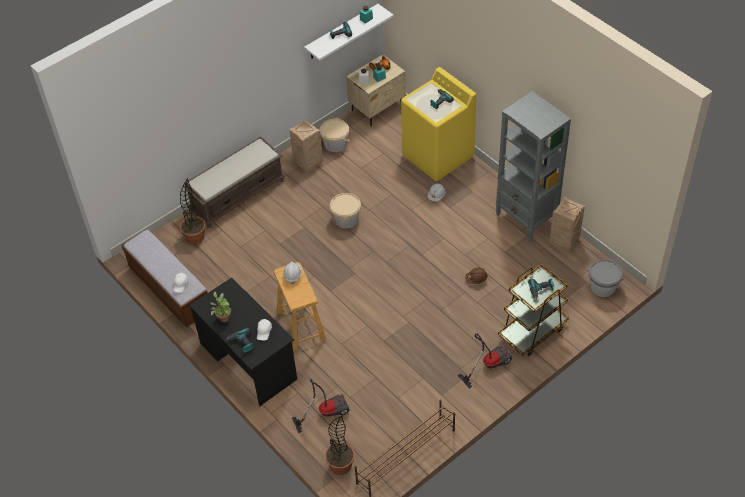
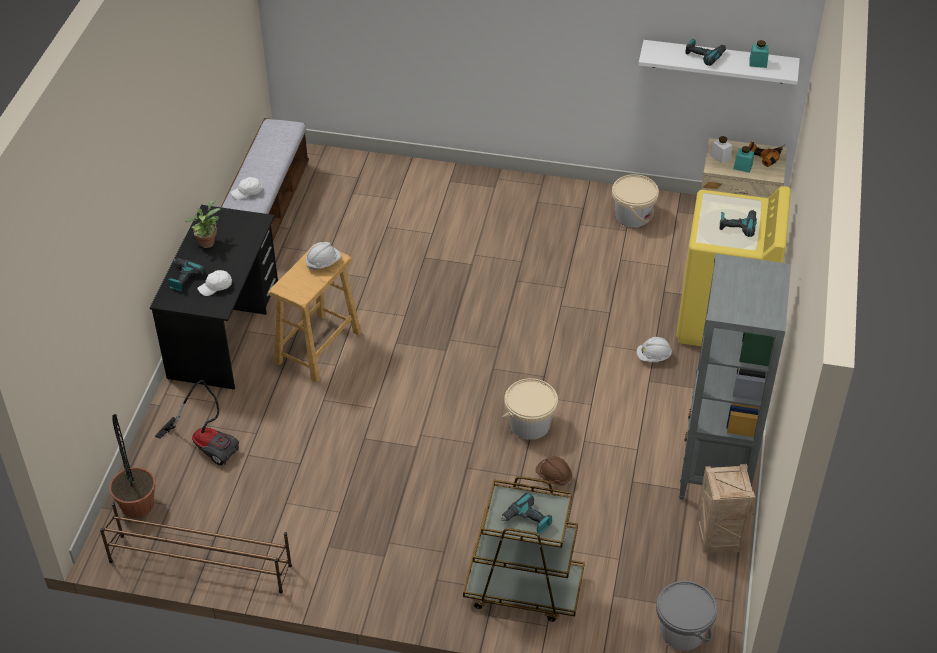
camera: 50 degrees right, 5 degrees down
potted plant [180,178,205,244] -> none
brown bench [184,137,285,228] -> none
crate [289,119,323,173] -> none
beige bucket [330,193,361,229] -> beige bucket moved to [502,378,558,440]
vacuum cleaner [458,333,512,388] -> none

